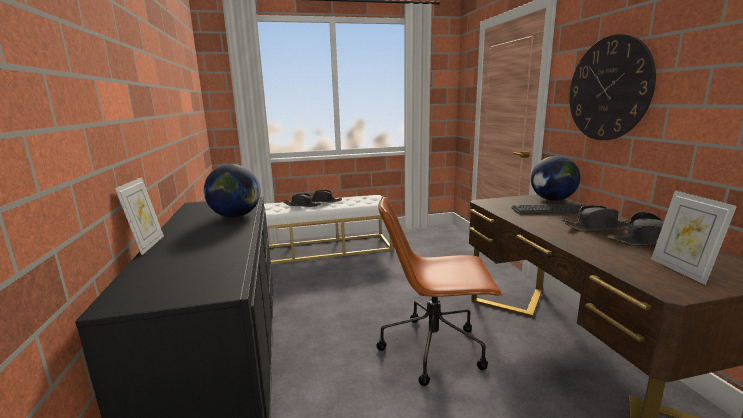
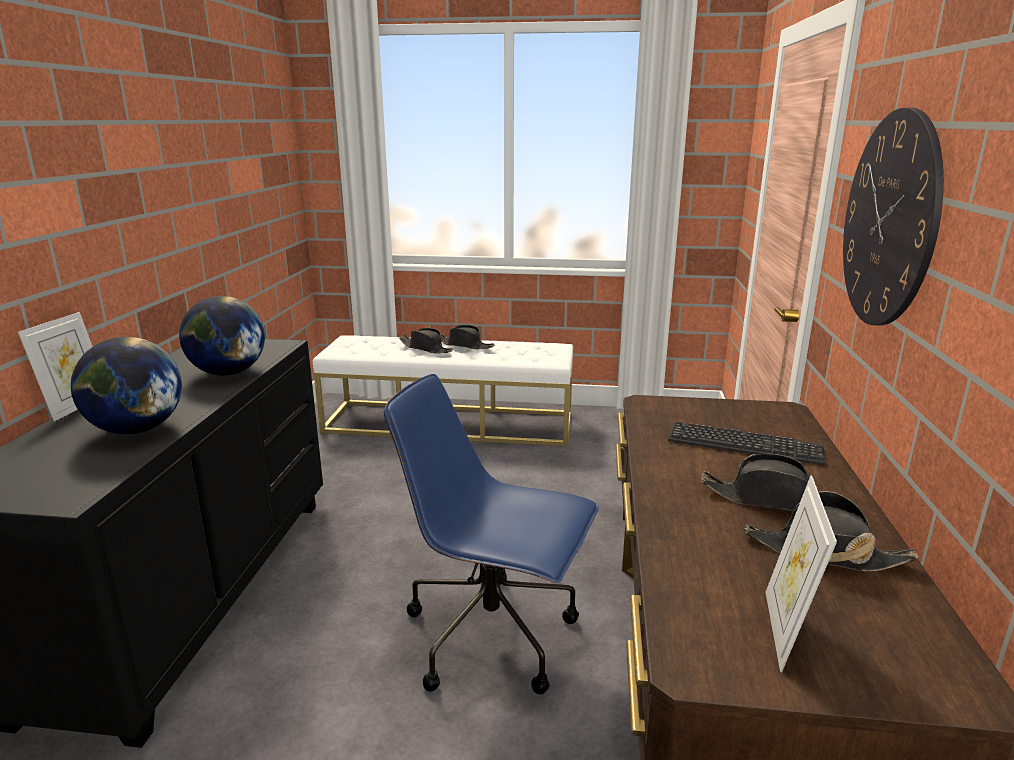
camera: 20 degrees right, 5 degrees up
brown office chair [377,196,503,386] -> blue office chair [384,374,599,694]
globe [531,156,580,201] -> globe moved to [71,337,182,434]

